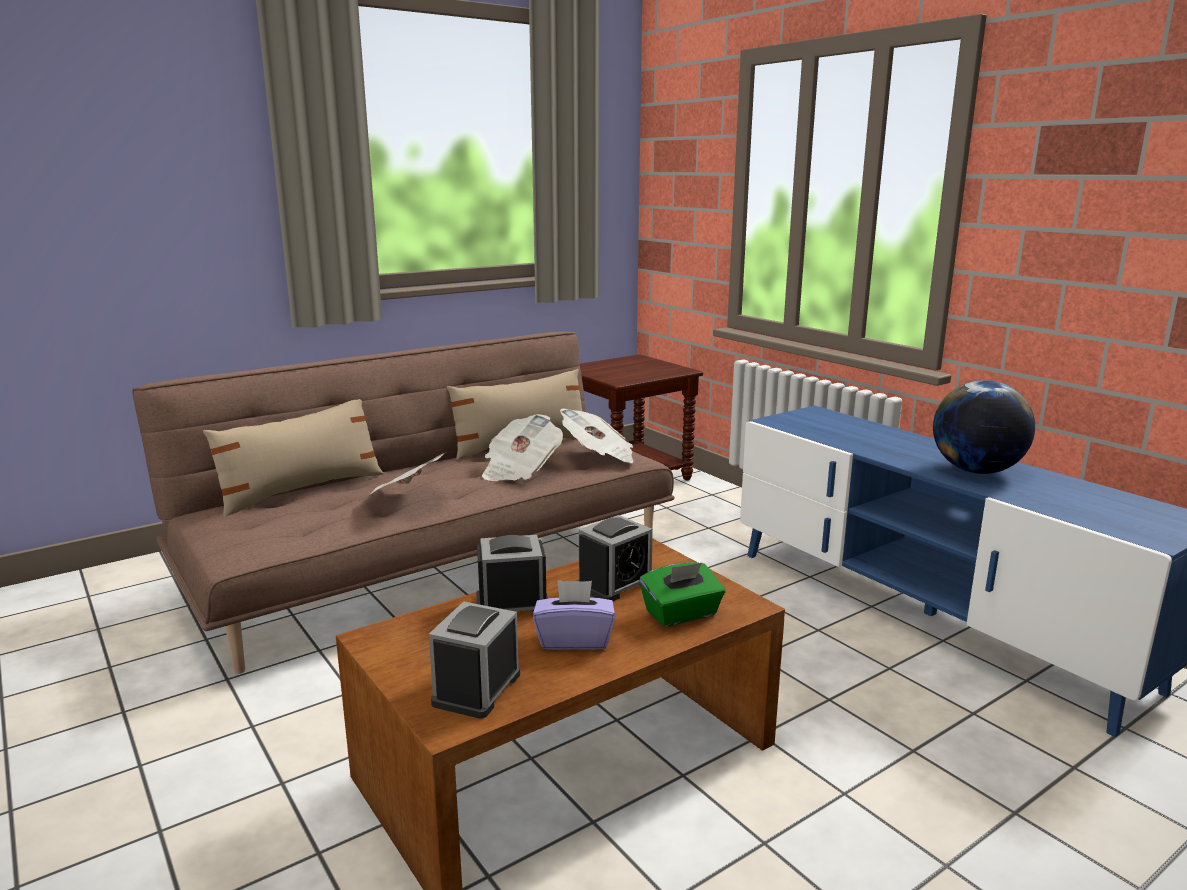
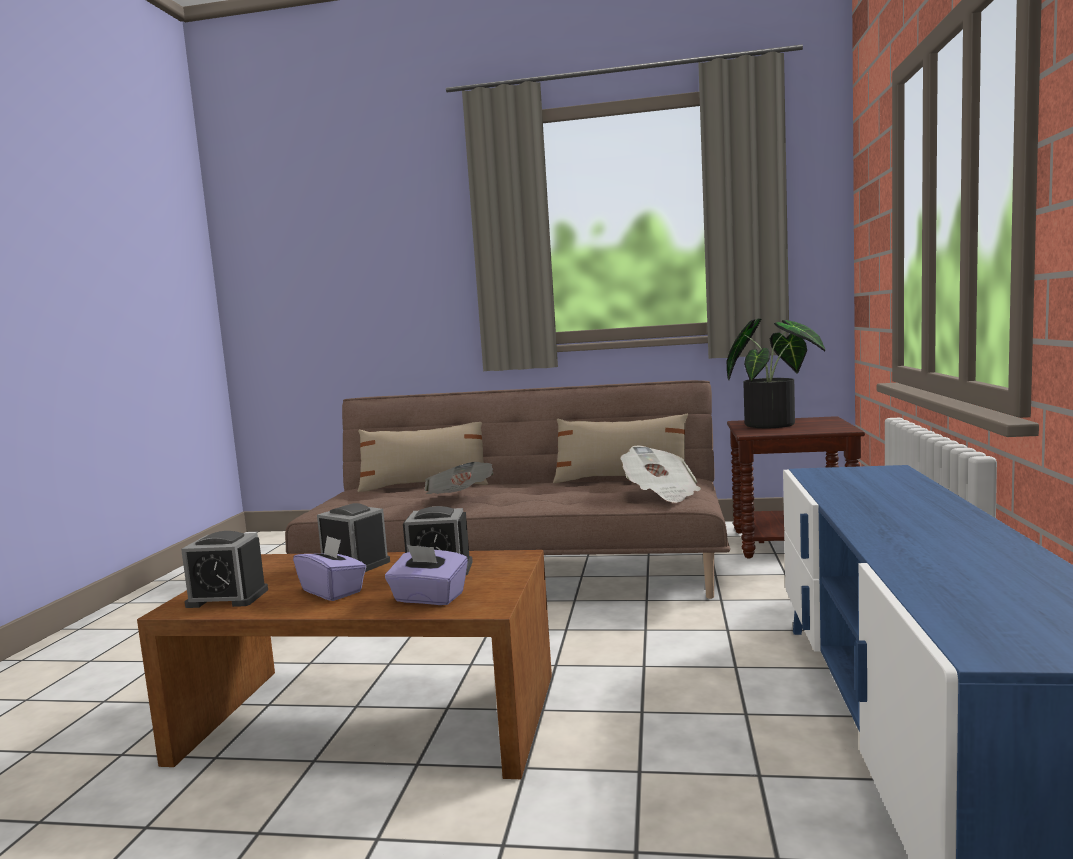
camera: 45 degrees right, 10 degrees down
alarm clock [429,601,520,719] -> alarm clock turned 150 degrees counterclockwise [181,531,268,608]
newspaper [482,414,563,481] -> none
green tissue box [640,562,725,627] -> purple tissue box [385,545,468,605]
globe [933,380,1035,474] -> none
none -> potted plant [727,318,825,428]

